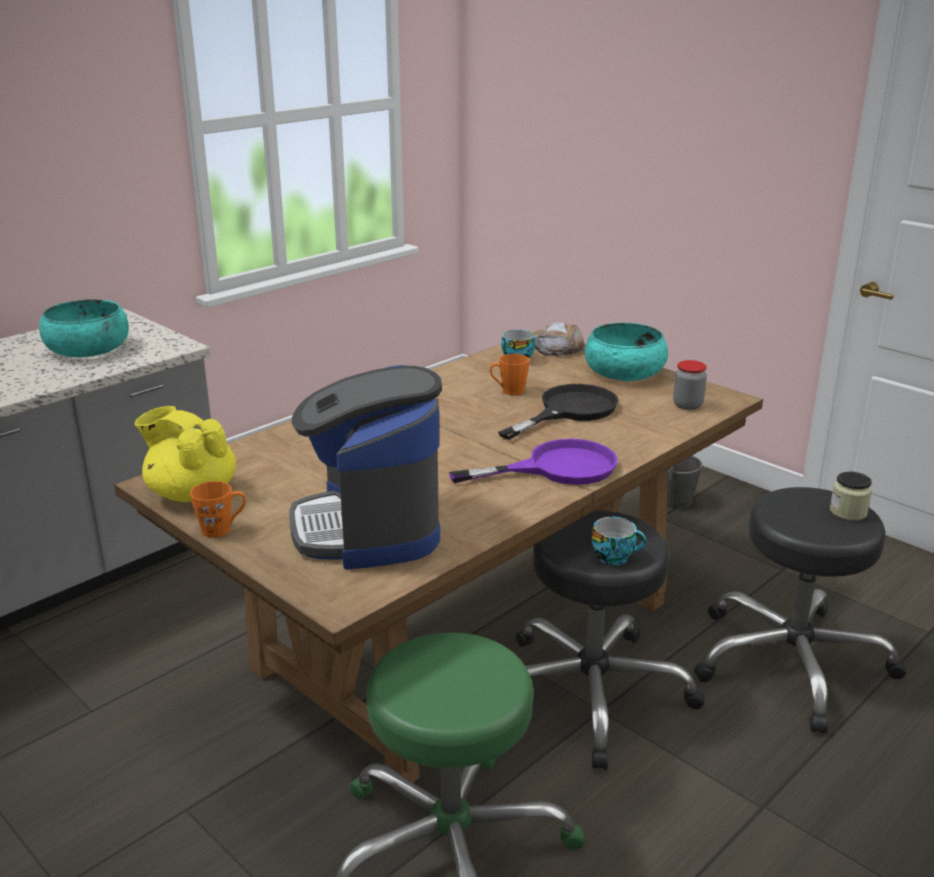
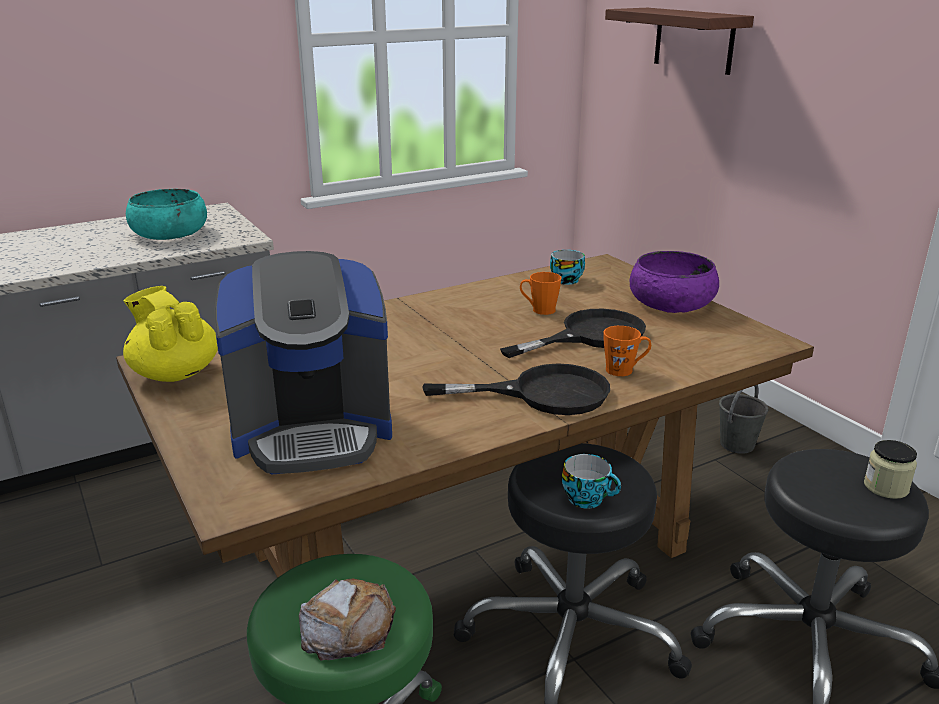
camera: 15 degrees right, 0 degrees up
orange mug [190,481,246,538] -> orange mug moved to [603,326,651,376]
coffee machine [289,365,442,569] -> coffee machine turned 105 degrees counterclockwise [214,251,392,475]
purple frying pan [449,439,618,485] -> black frying pan [422,363,610,415]
bread [535,322,585,356] -> bread moved to [299,579,396,661]
turquoise bowl [585,323,668,381] -> purple bowl [630,251,719,313]
jar [673,360,707,410] -> none
none -> shelf [605,8,754,75]

